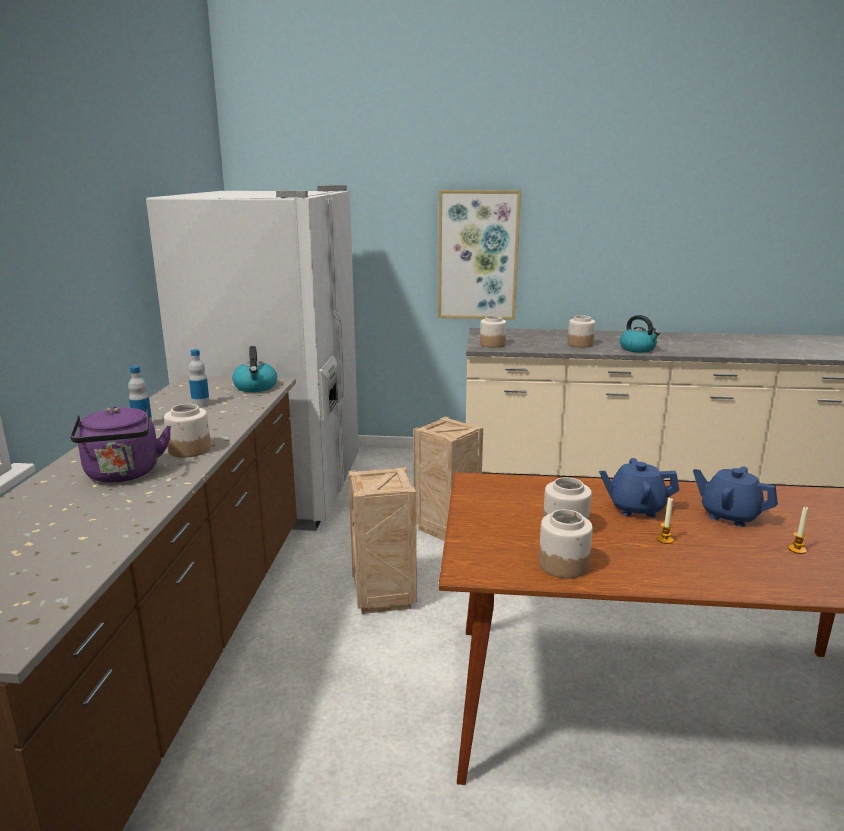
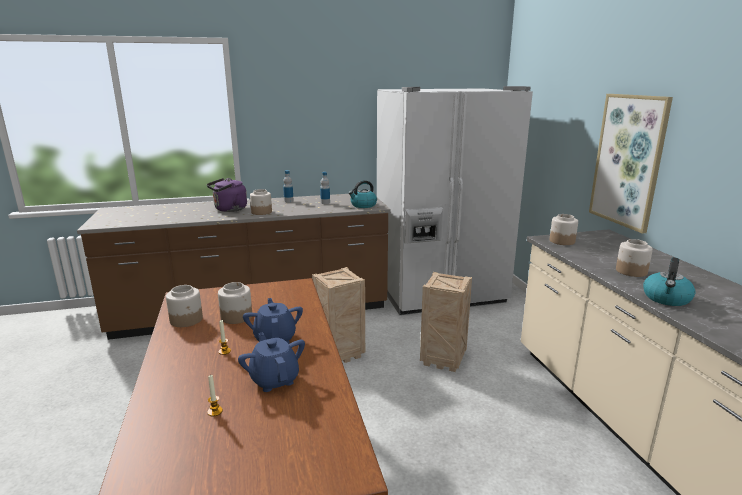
camera: 70 degrees right, 0 degrees up
blue teapot [693,466,778,527] -> blue teapot turned 45 degrees counterclockwise [238,332,305,392]

